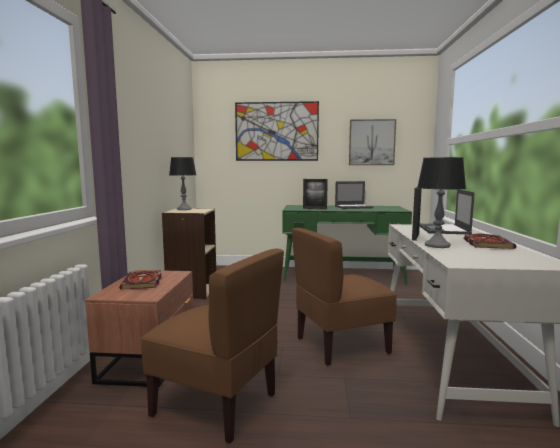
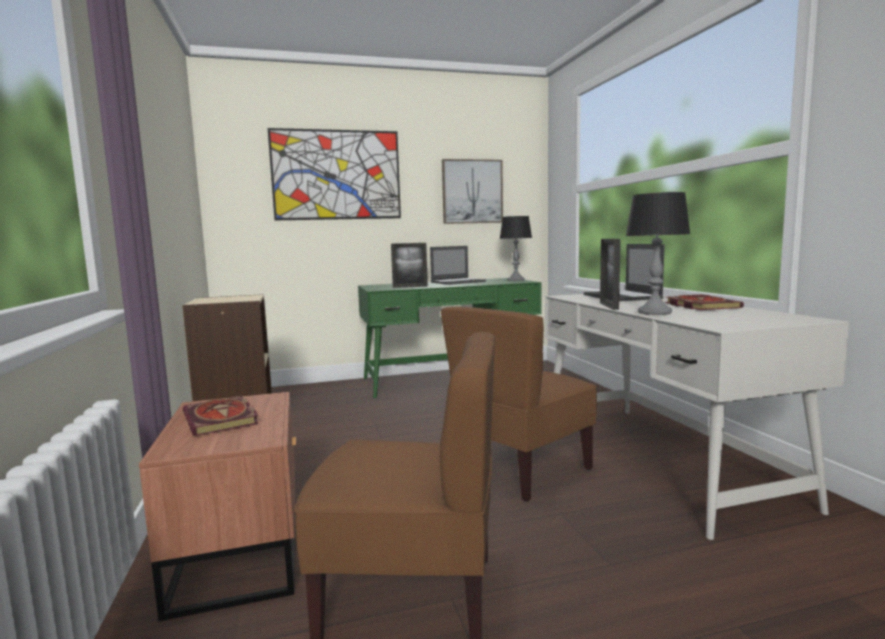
camera: 20 degrees left, 0 degrees up
table lamp [169,157,196,210] -> table lamp moved to [500,216,532,281]

